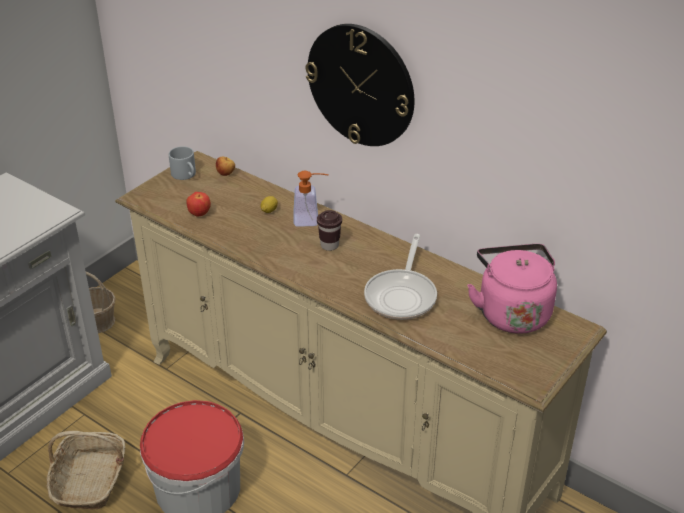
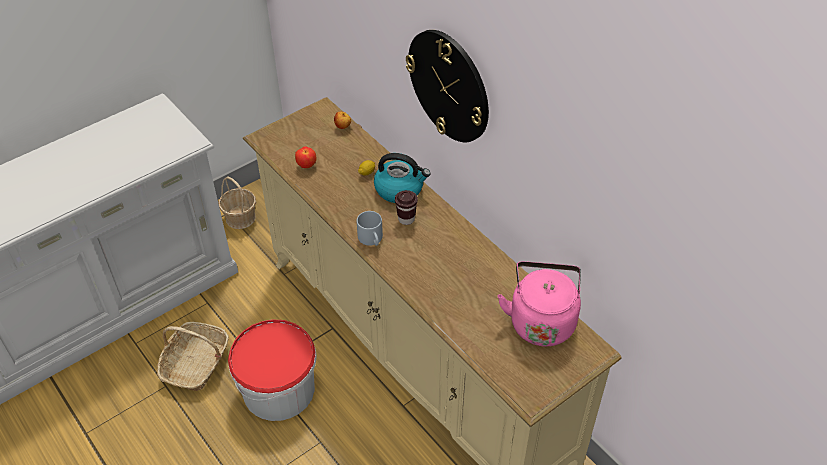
camera: 15 degrees right, 10 degrees up
grey mug [169,146,196,180] -> grey mug moved to [357,211,383,246]
soap dispenser [293,171,329,227] -> kettle [374,153,431,203]
frying pan [364,234,437,320] -> none

